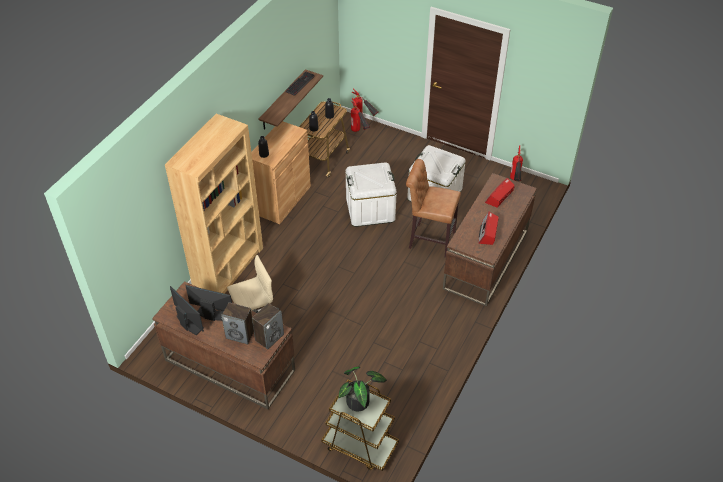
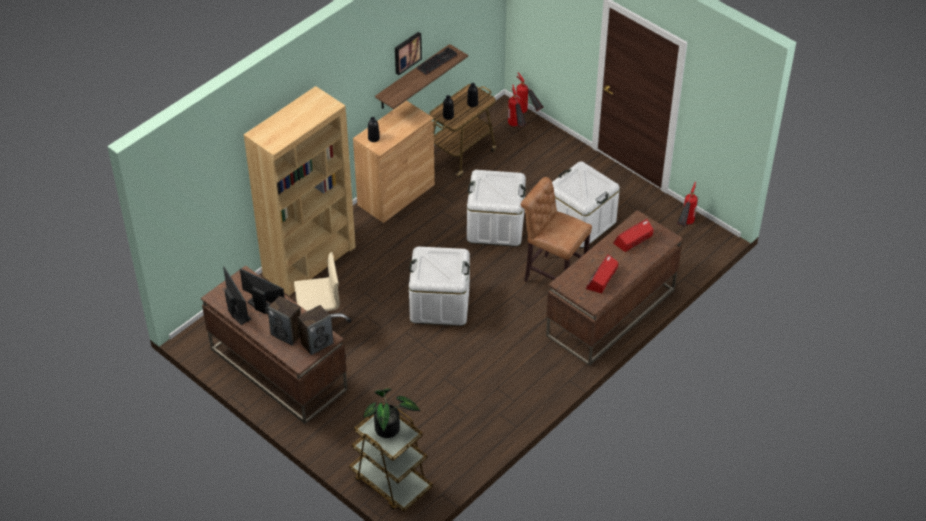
camera: 15 degrees right, 0 degrees up
none -> picture [395,32,422,75]
none -> white storage box [409,247,470,326]

